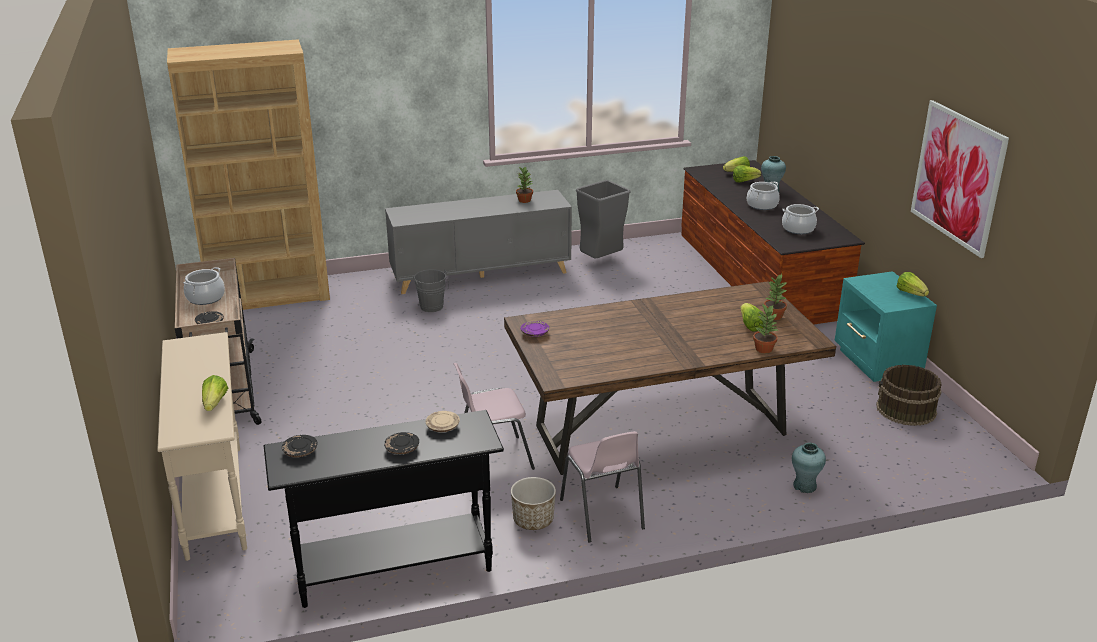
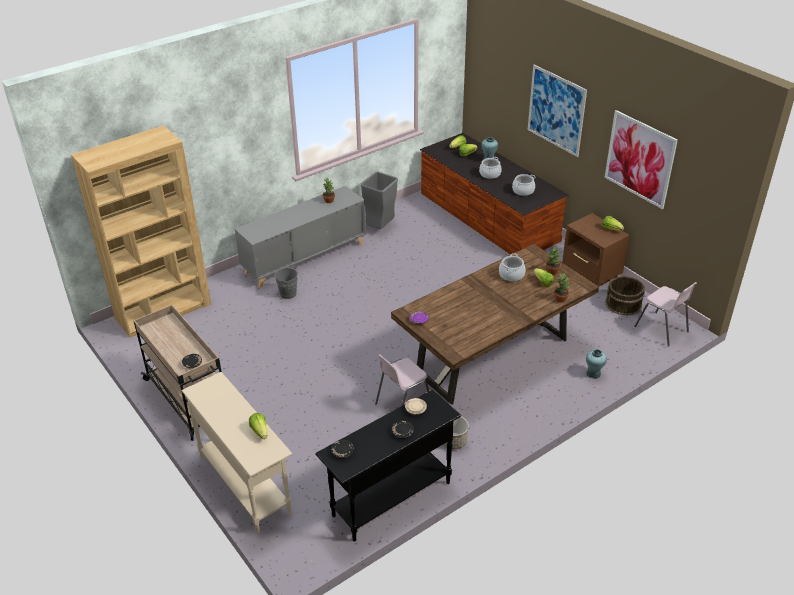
camera: 20 degrees left, 10 degrees up
cooking pot [183,267,225,305] -> cooking pot moved to [499,253,525,282]
pink chair [560,431,645,543] -> pink chair moved to [634,282,697,346]
turquoise nightstand [835,271,937,382] -> brown nightstand [562,213,630,286]
none -> picture [528,65,587,157]

